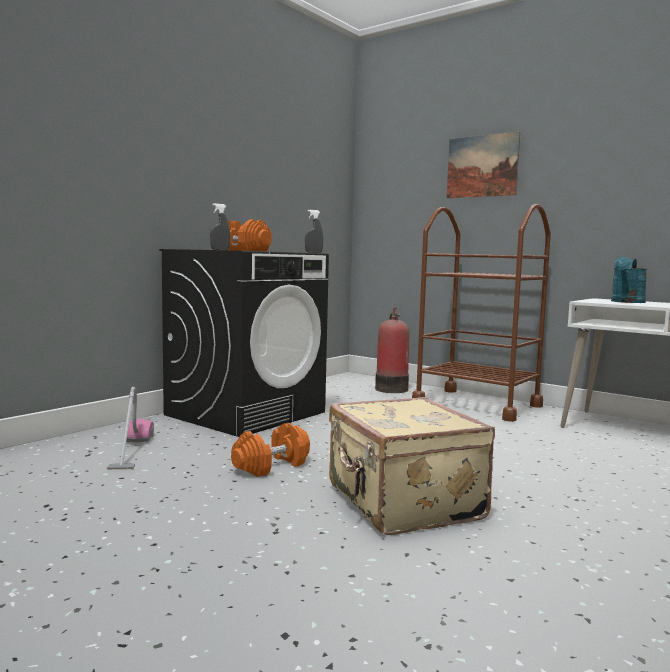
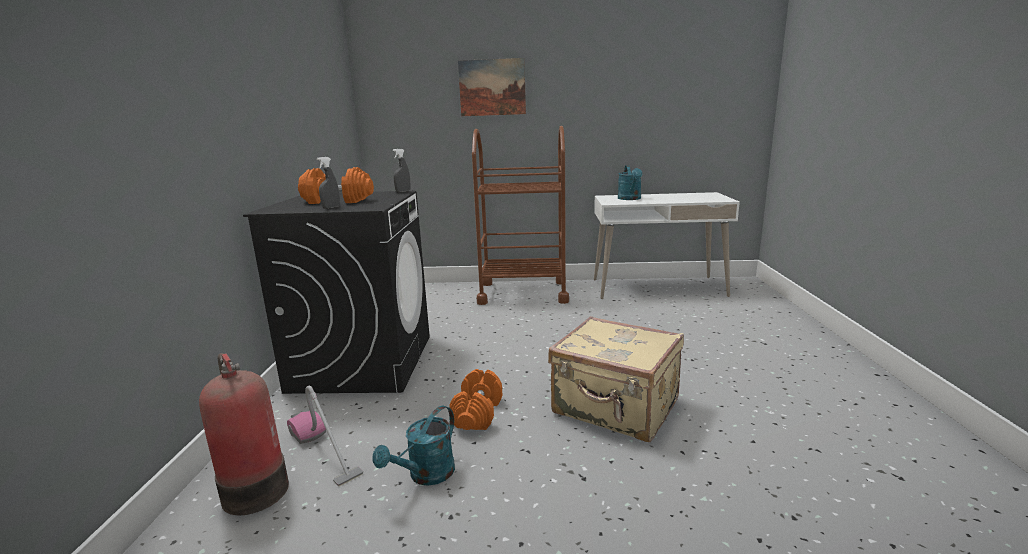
camera: 35 degrees left, 10 degrees up
fire extinguisher [375,308,410,393] -> fire extinguisher moved to [199,353,289,515]
none -> turquoise watering can [373,406,455,486]

